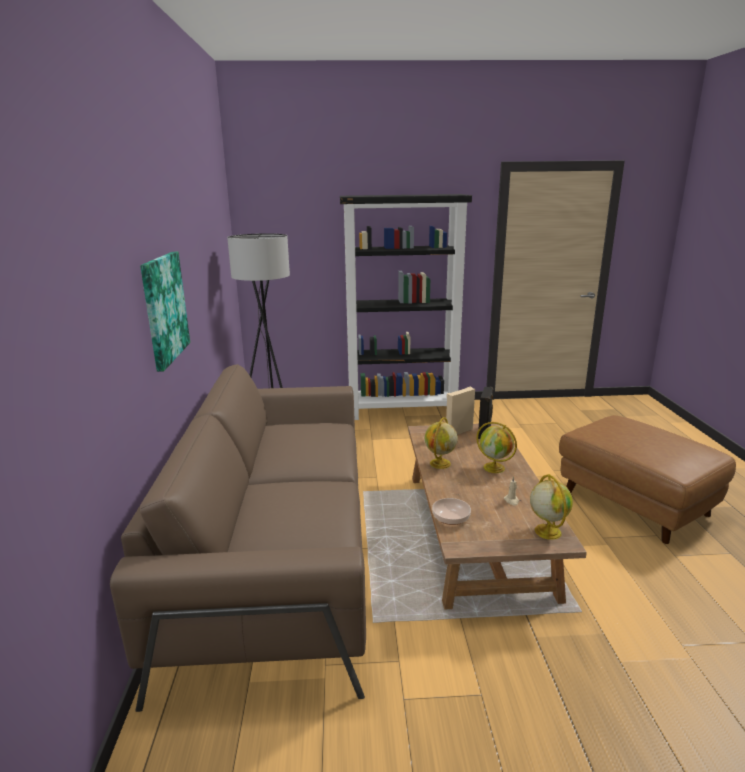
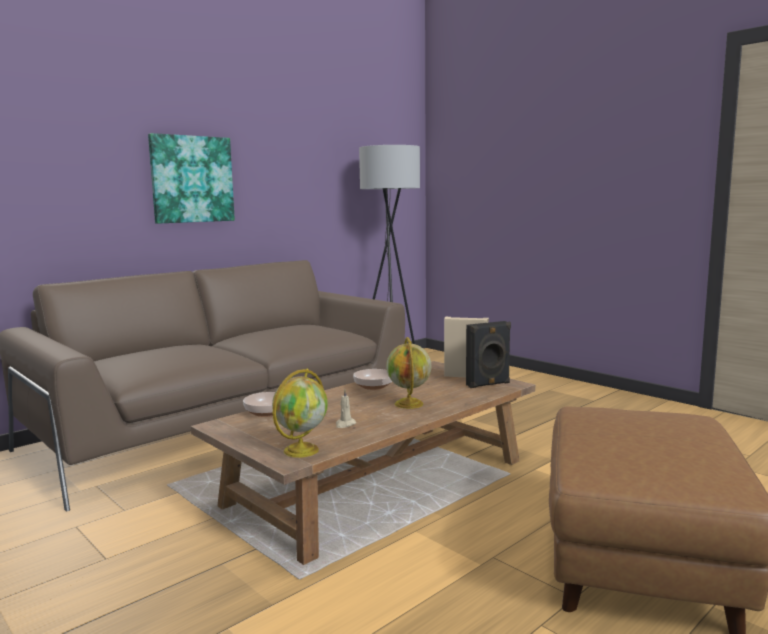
camera: 50 degrees right, 10 degrees down
black bookcase [340,194,472,420] -> none
globe [425,417,458,469] -> bowl [353,369,392,390]

